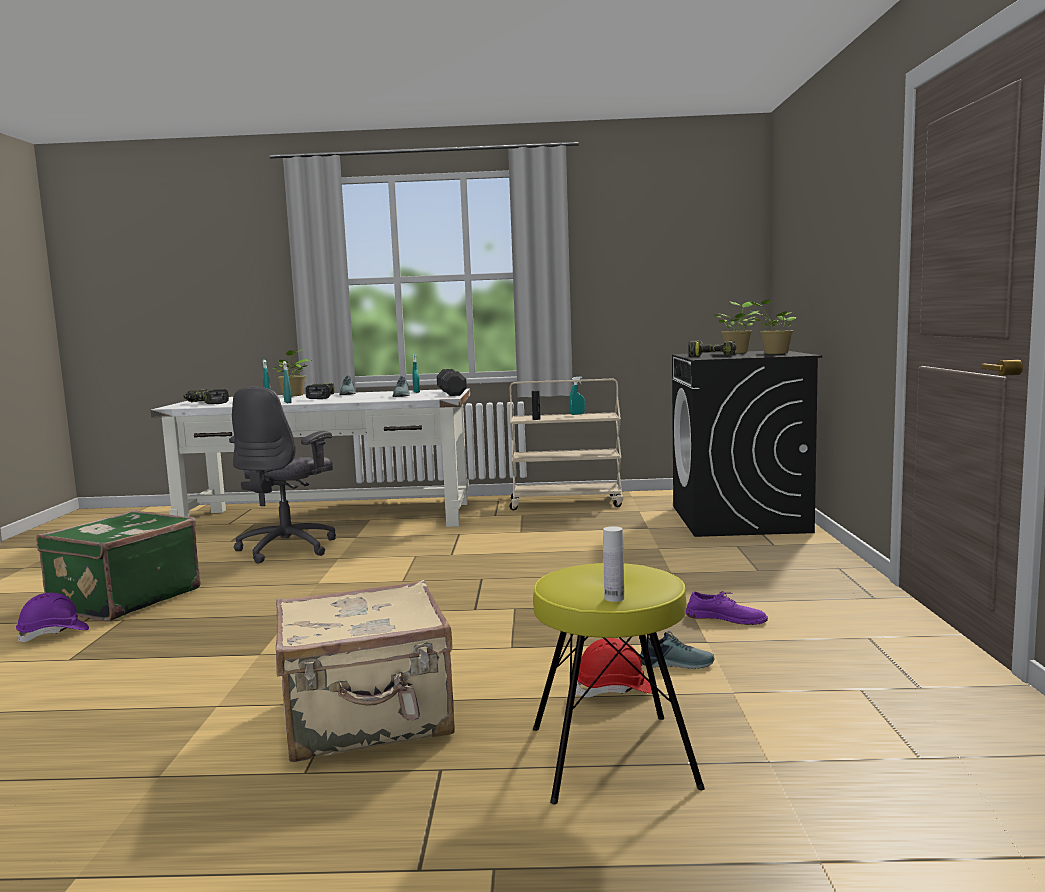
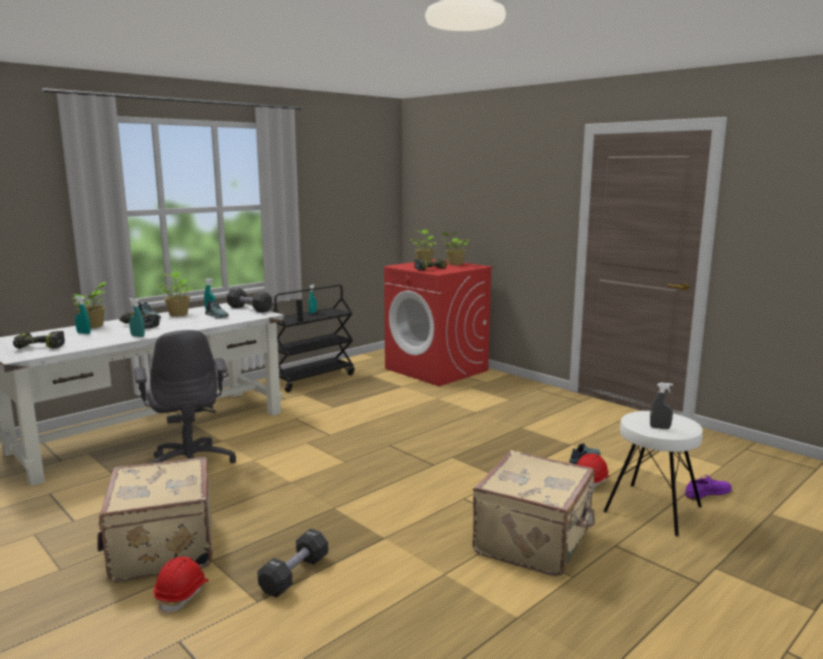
camera: 45 degrees left, 5 degrees up
purple hard hat [16,593,89,642] -> red hard hat [153,557,209,614]
green suitcase [36,510,201,622] -> beige suitcase [97,457,212,582]
beige cart [509,379,623,510] -> black cart [273,285,355,392]
yellow stool [533,563,705,804] -> white stool [603,411,703,537]
white bottle [603,526,624,602] -> none
black washing machine [672,351,822,537] -> red washing machine [384,259,493,386]
purple shoe [686,591,768,625] -> purple shoe moved to [685,475,732,500]
none -> potted plant [157,271,193,316]
none -> black dumbbell [257,529,328,598]
none -> grey spray bottle [650,383,673,429]

